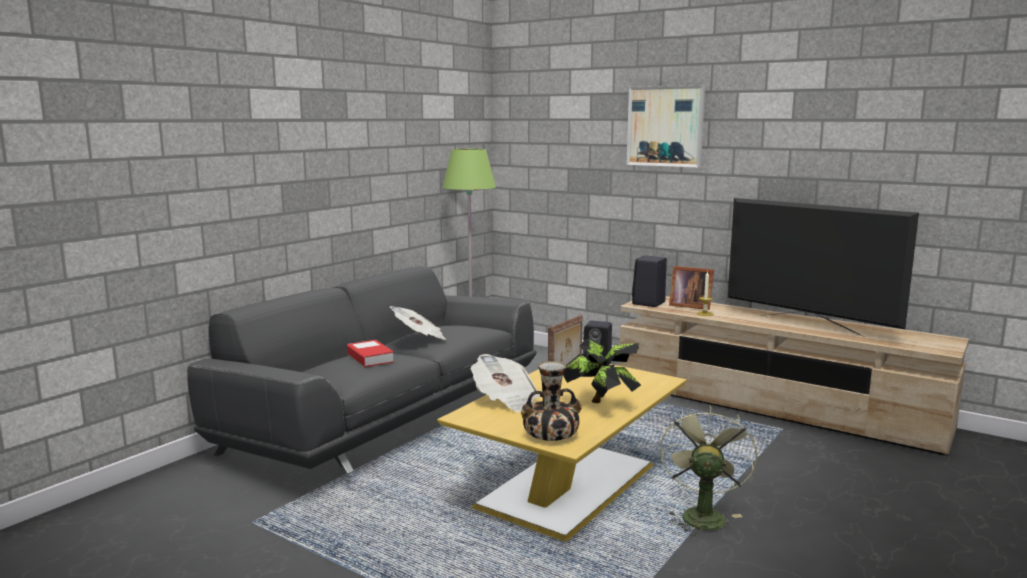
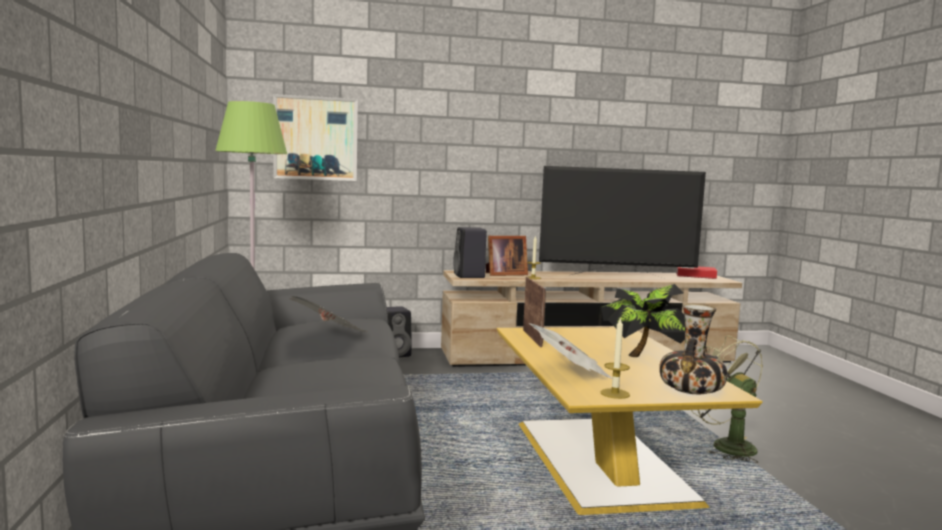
camera: 45 degrees left, 5 degrees down
book [347,340,394,367] -> book moved to [676,266,717,279]
picture [626,85,705,168] -> picture moved to [273,94,358,181]
none -> candle [600,317,630,399]

